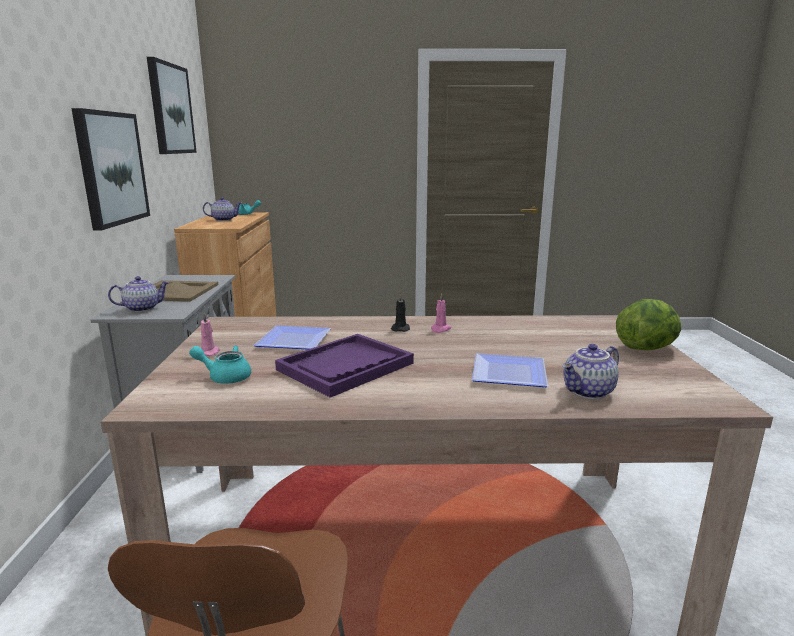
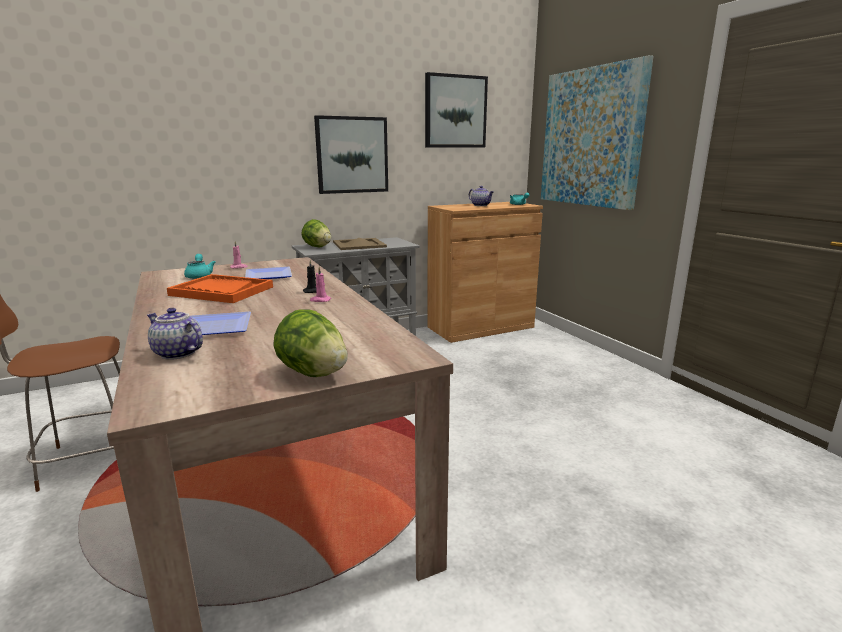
camera: 65 degrees right, 0 degrees up
teapot [108,276,169,312] -> lettuce [301,219,331,247]
purple tray [275,334,414,398] -> orange tray [167,274,273,303]
none -> picture [541,55,654,210]

